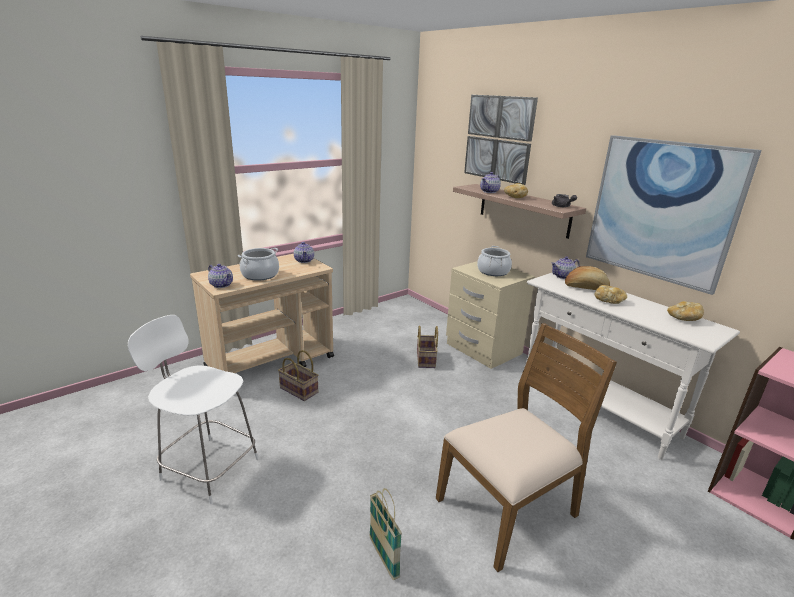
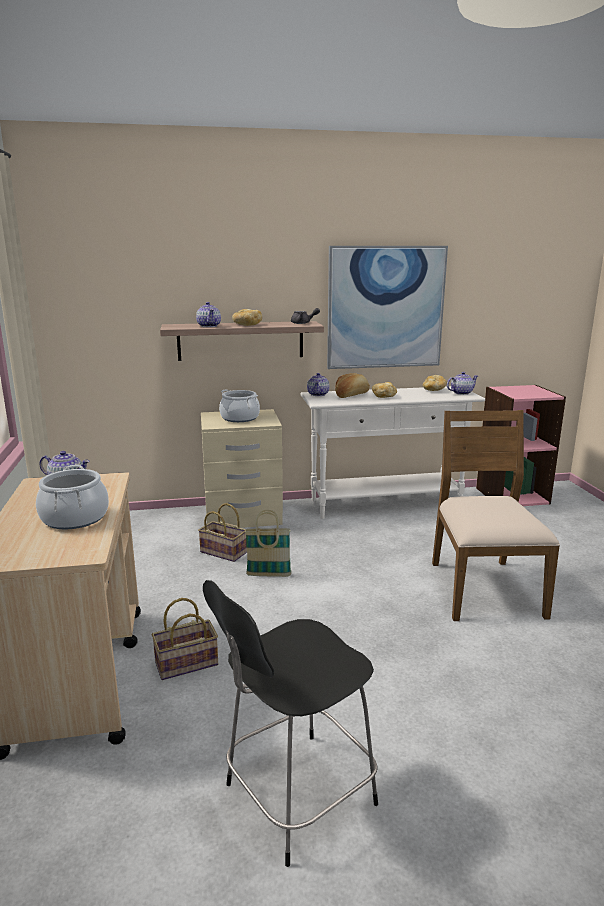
camera: 60 degrees left, 5 degrees down
white chair [128,315,259,504] -> black chair [203,580,378,867]
teapot [208,264,233,288] -> teapot moved to [447,372,478,395]
basket [369,488,402,580] -> basket moved to [245,510,291,577]
picture [464,95,538,185] -> none

